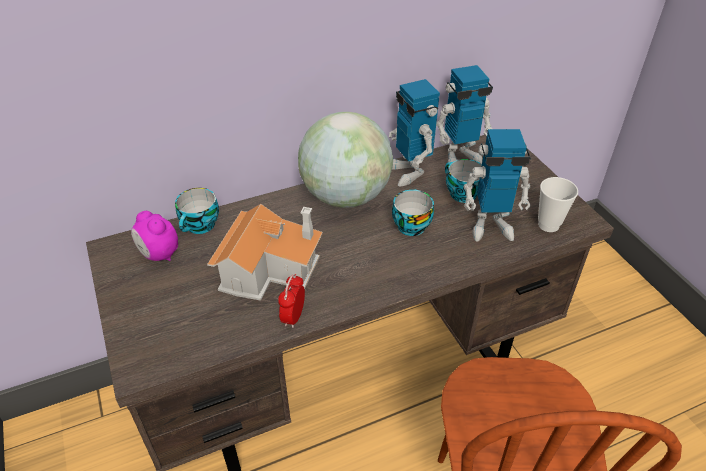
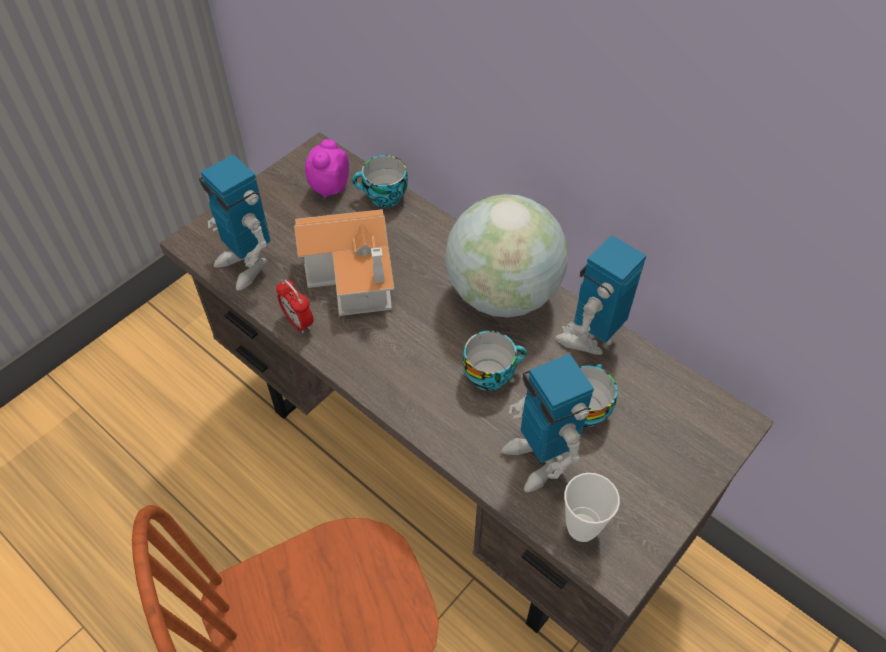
camera: 65 degrees right, 10 degrees up
alarm clock [278,274,305,328] -> alarm clock turned 120 degrees counterclockwise [276,280,313,333]
toy robot [436,65,493,164] -> toy robot moved to [199,154,271,290]

